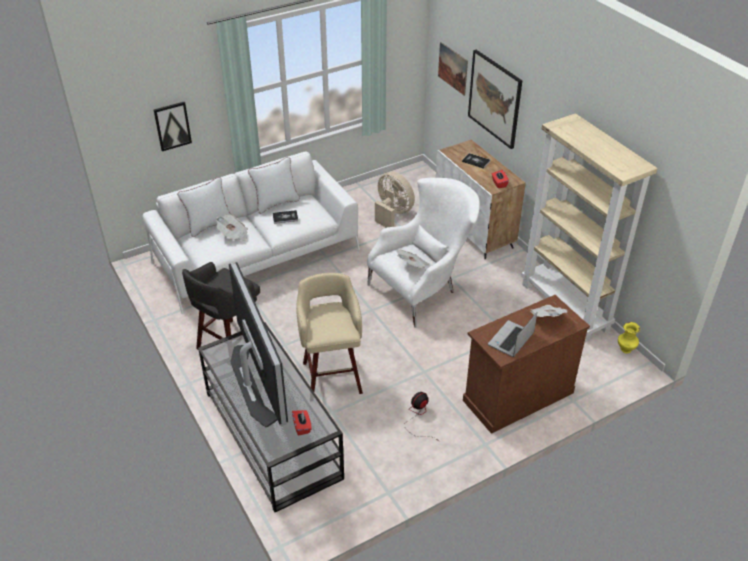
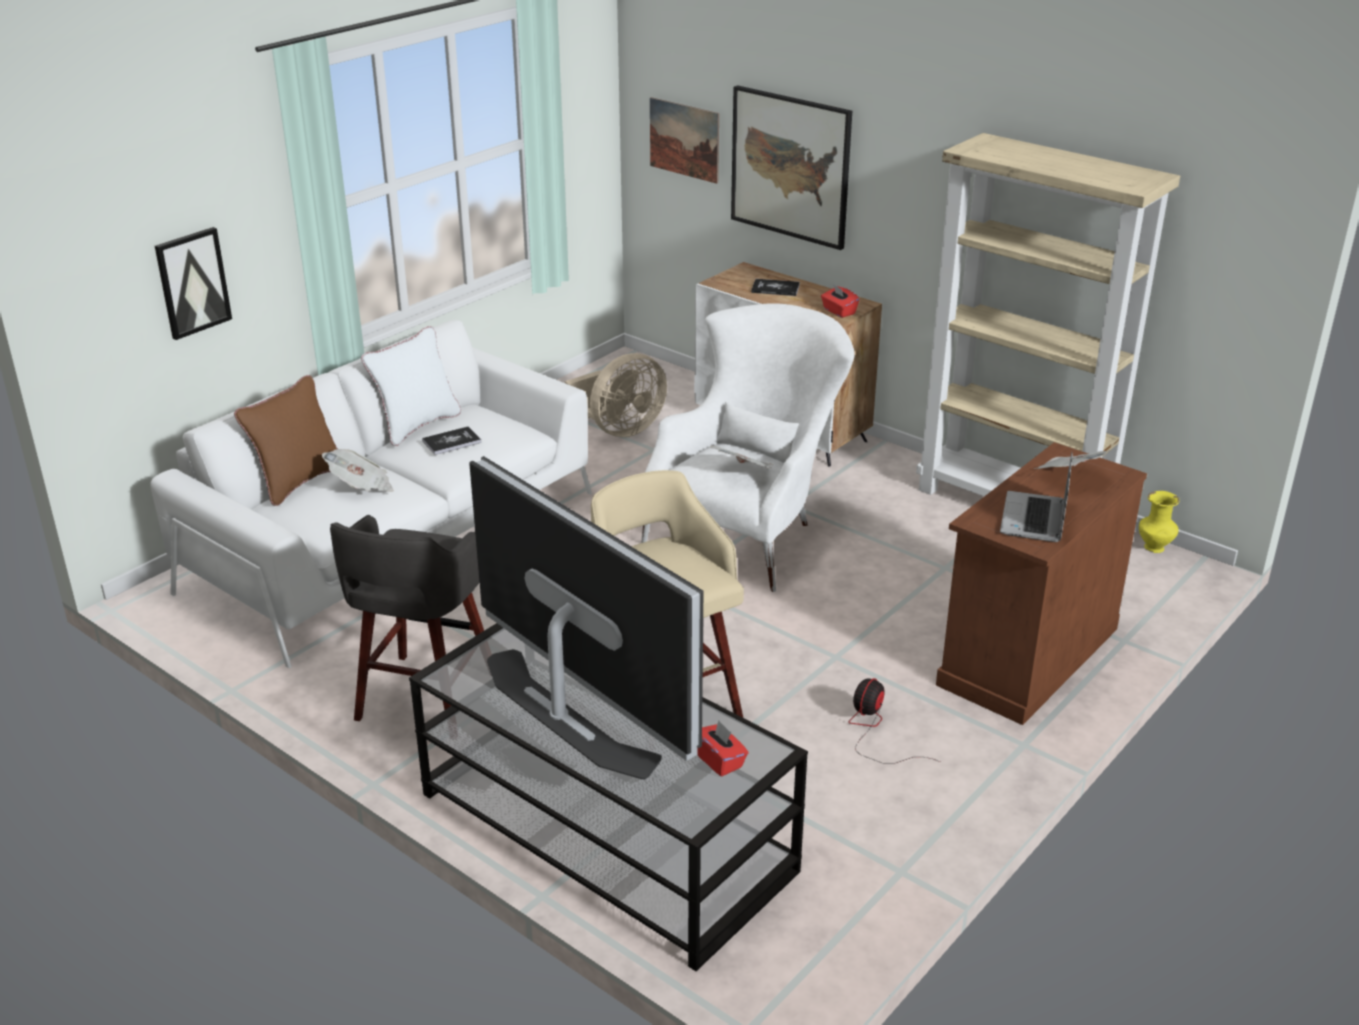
camera: 20 degrees left, 10 degrees down
white pillow [177,177,231,237] -> brown pillow [234,375,338,506]
beige fan [375,172,415,228] -> beige fan turned 120 degrees clockwise [565,353,667,437]

